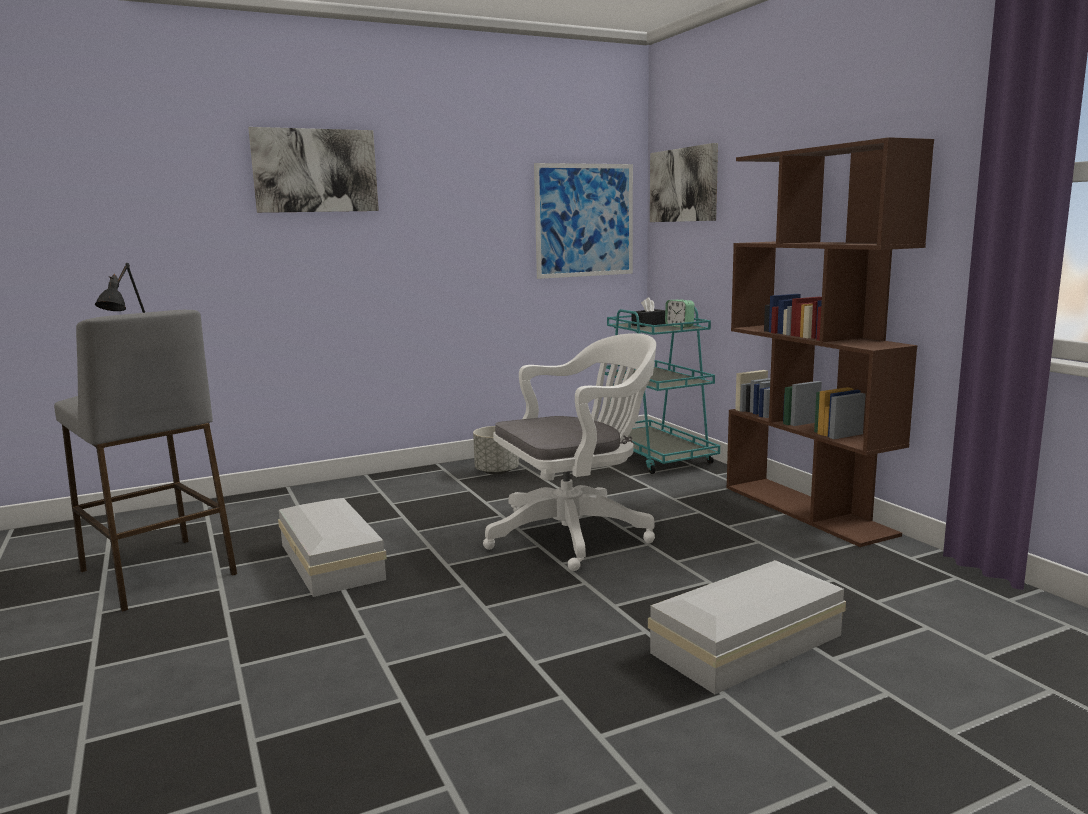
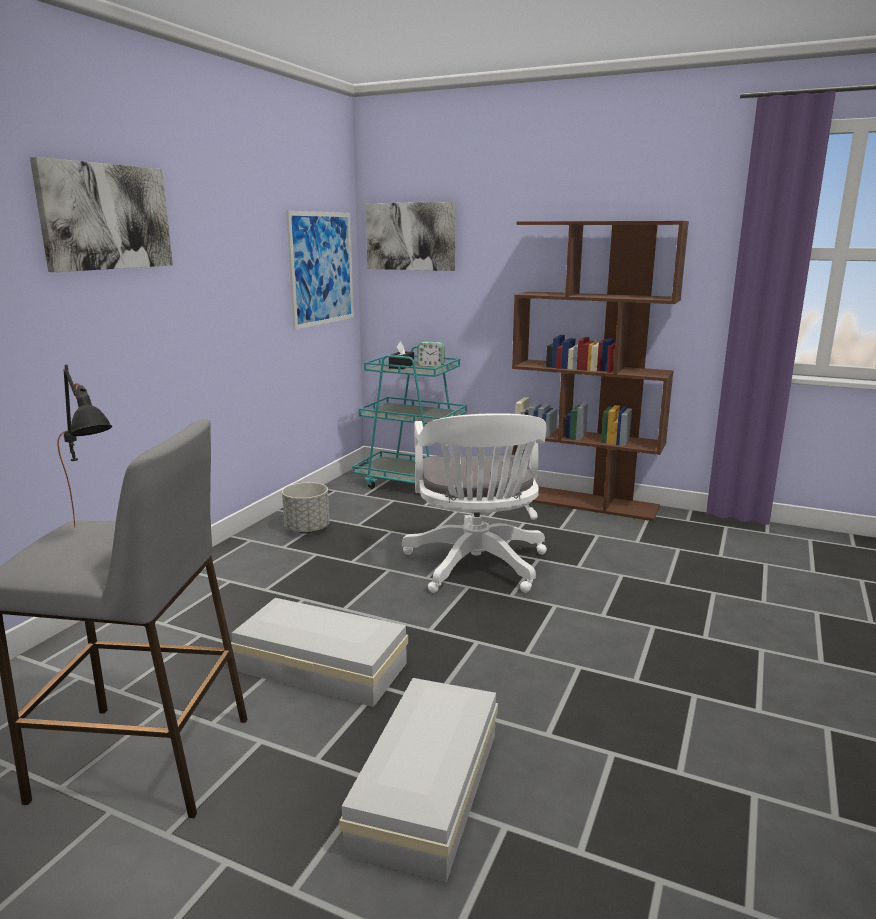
camera: 40 degrees left, 5 degrees up
white office chair [483,333,656,571] -> white office chair turned 150 degrees clockwise [402,413,547,593]
white storage box [648,560,846,694] -> white storage box moved to [339,678,498,882]

